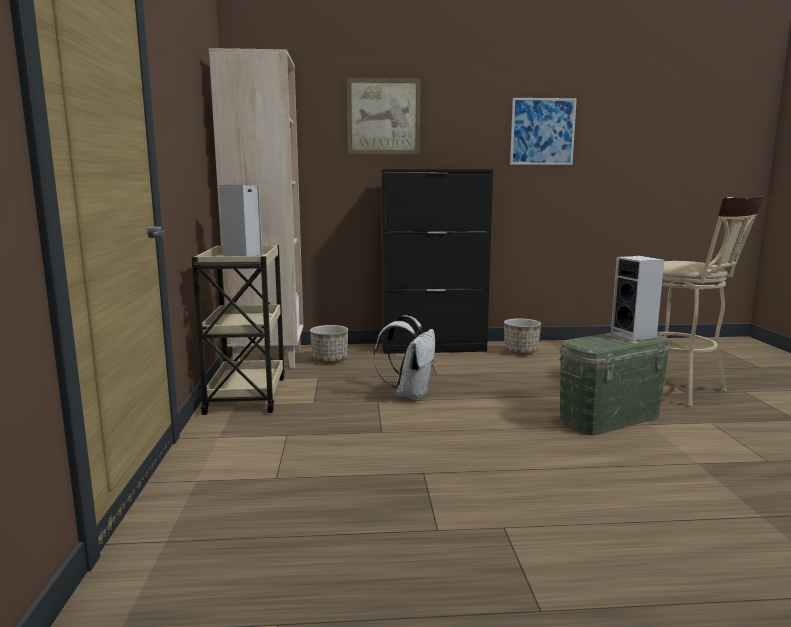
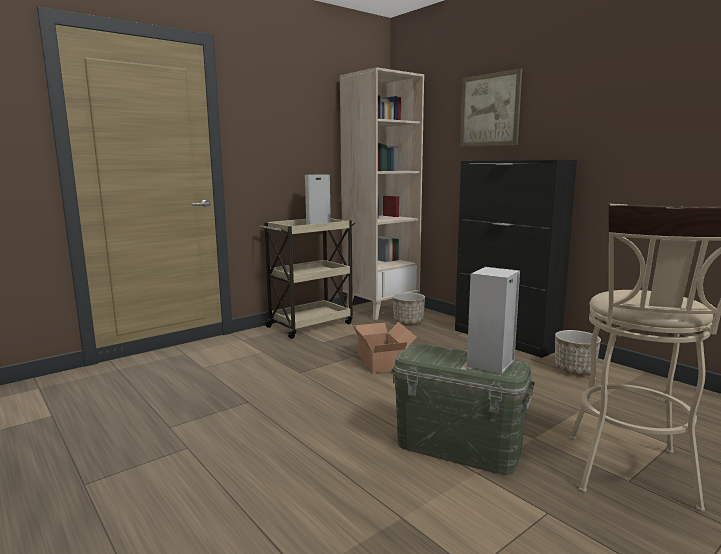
camera: 55 degrees right, 0 degrees up
white backpack [374,315,435,400] -> cardboard box [351,322,417,374]
picture [510,98,577,165] -> none

